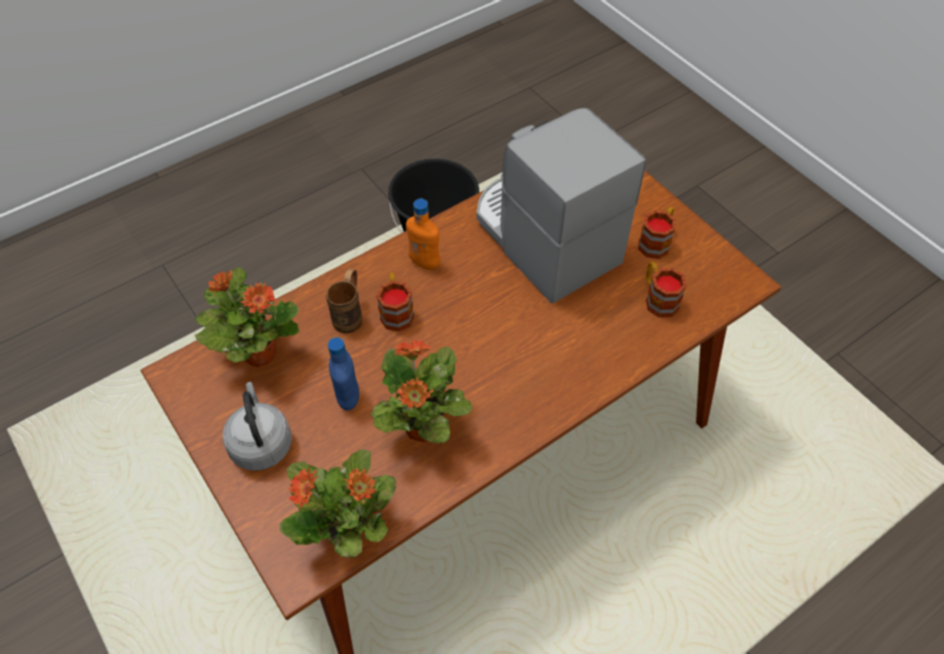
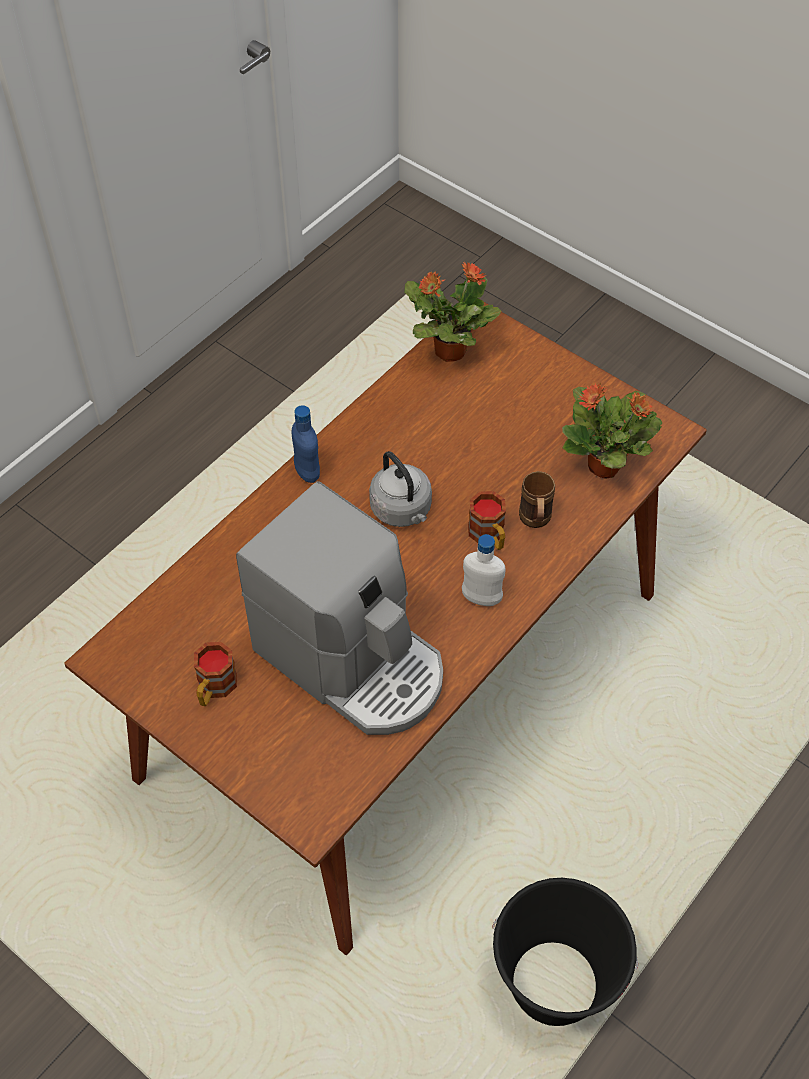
camera: 165 degrees right, 0 degrees up
grey kettle [223,382,292,471] -> grey kettle moved to [369,451,432,527]
blue bottle [328,337,359,411] -> blue bottle moved to [292,405,320,483]
potted plant [371,339,472,443] -> none
orange bottle [406,199,441,270] -> white bottle [462,534,506,606]
mug [646,262,687,318] -> none

